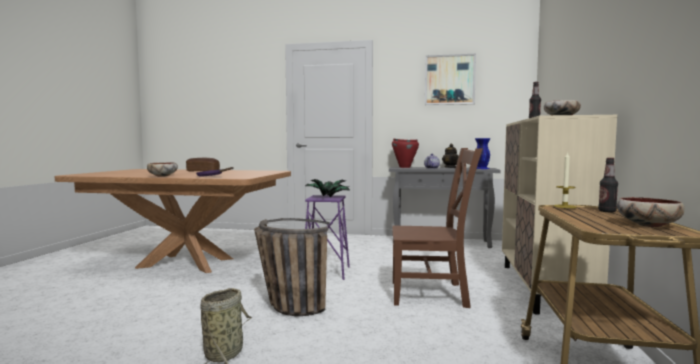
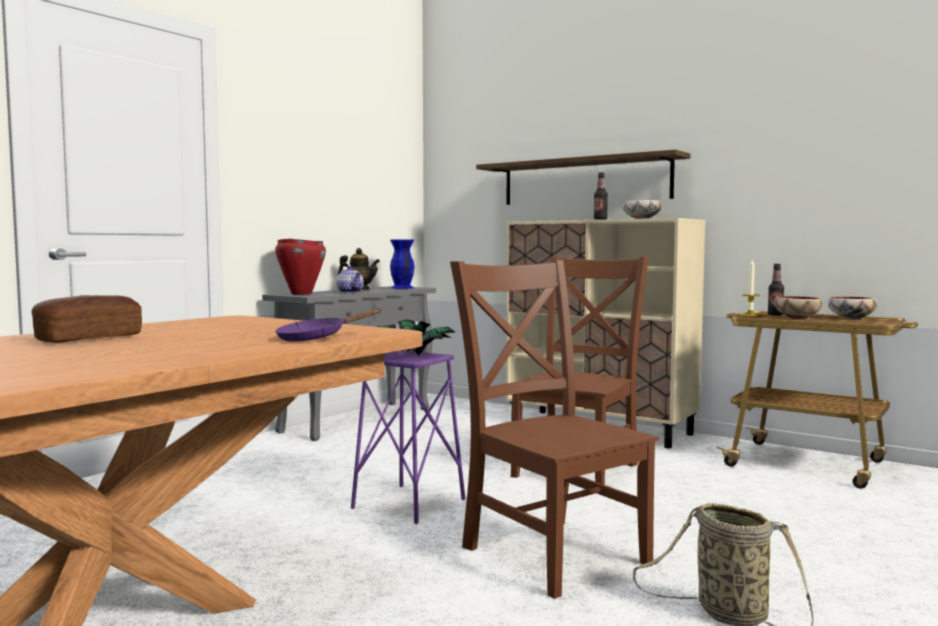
camera: 65 degrees left, 0 degrees up
bowl [147,163,178,177] -> bowl moved to [774,296,822,319]
basket [254,218,330,316] -> brown chair [450,260,659,599]
picture [425,53,476,105] -> none
none -> shelf [476,150,691,205]

